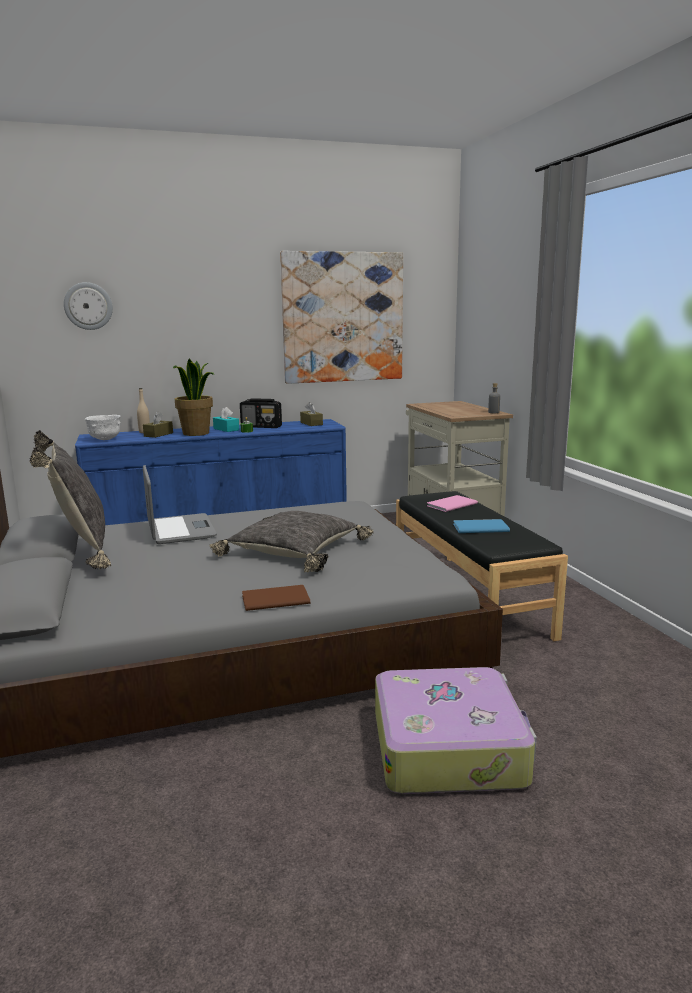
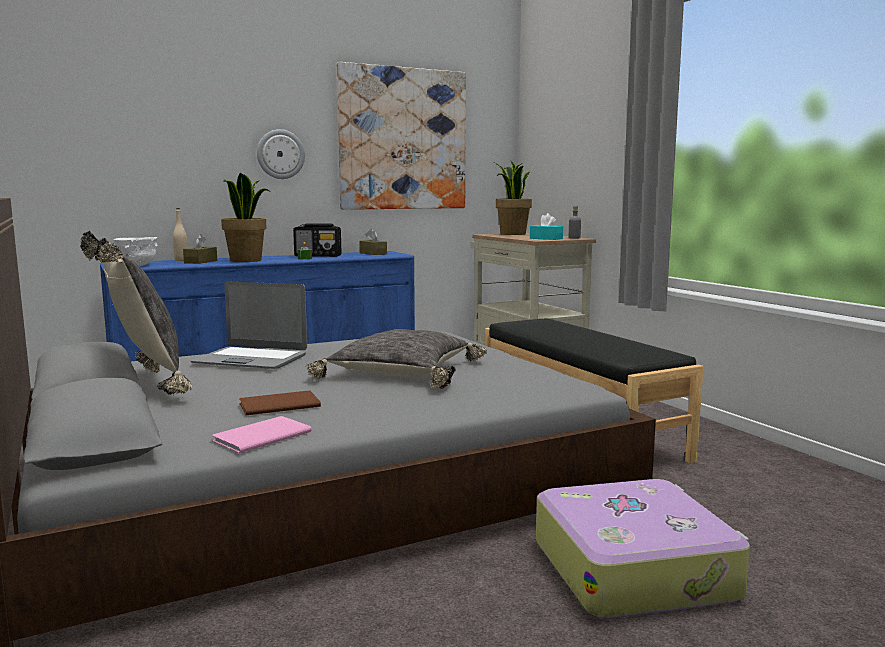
camera: 10 degrees left, 5 degrees down
wall clock [64,282,113,330] -> wall clock moved to [257,129,305,179]
laptop [143,465,217,544] -> laptop turned 135 degrees clockwise [191,281,307,369]
turquoise tissue box [213,407,239,432] -> turquoise tissue box moved to [530,213,563,240]
brown book [242,585,310,611] -> brown book moved to [239,391,321,415]
pink book [427,495,478,512] -> pink book moved to [212,416,312,453]
blue book [453,519,510,533] -> none
none -> potted plant [494,160,532,235]

